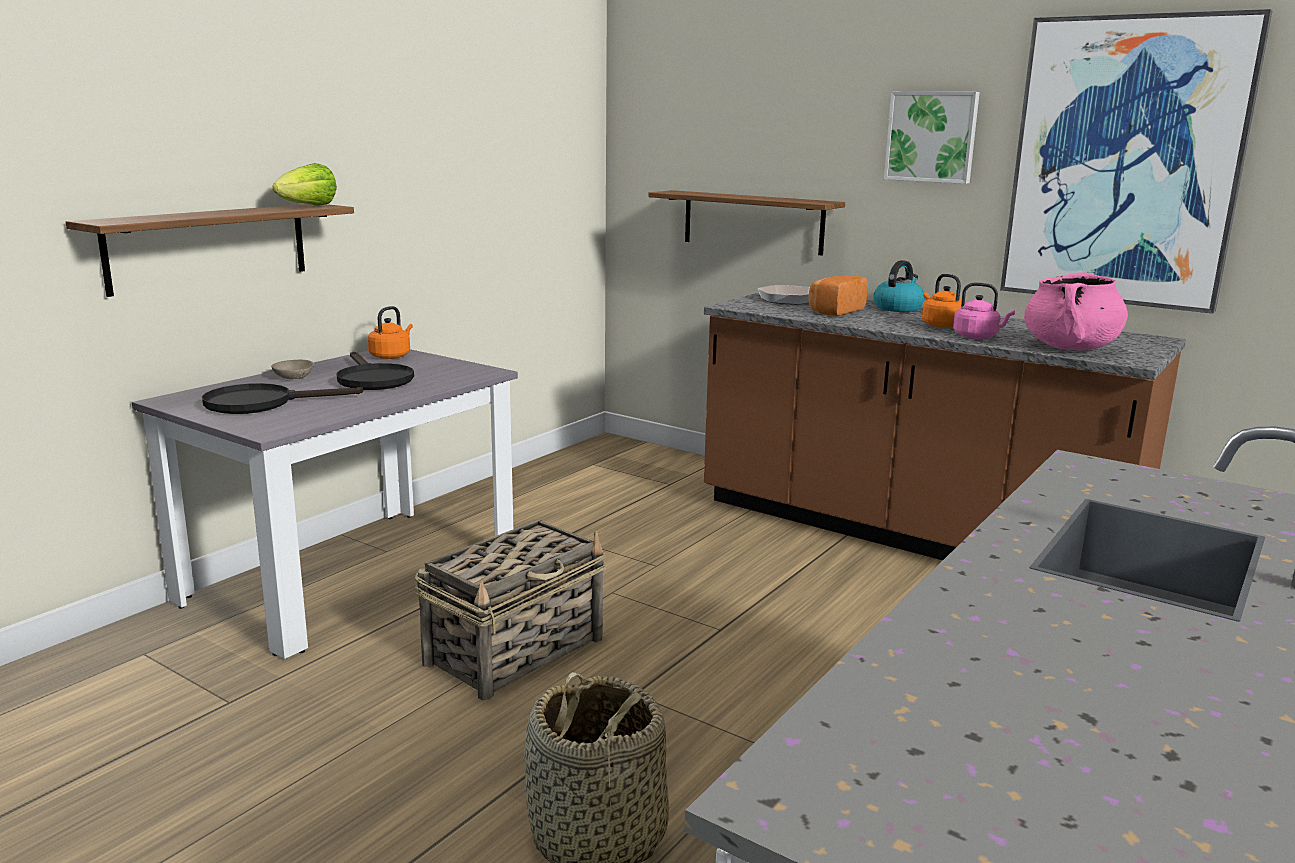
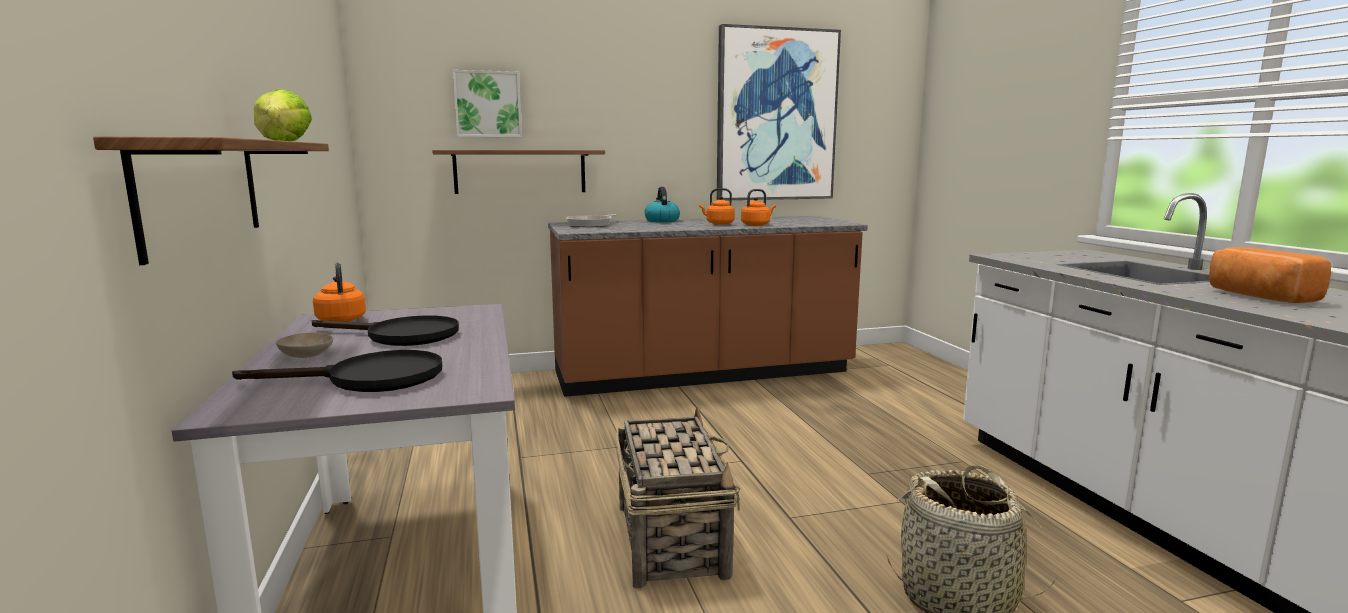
camera: 50 degrees left, 5 degrees down
black frying pan [202,383,363,414] -> black frying pan turned 120 degrees counterclockwise [232,350,442,392]
bread [808,275,868,316] -> bread moved to [1209,247,1331,303]
picture [884,92,980,184] -> picture moved to [452,70,522,137]
pink kettle [953,282,1015,339] -> orange kettle [741,189,776,226]
pink cooking pot [1024,273,1128,350] -> none

